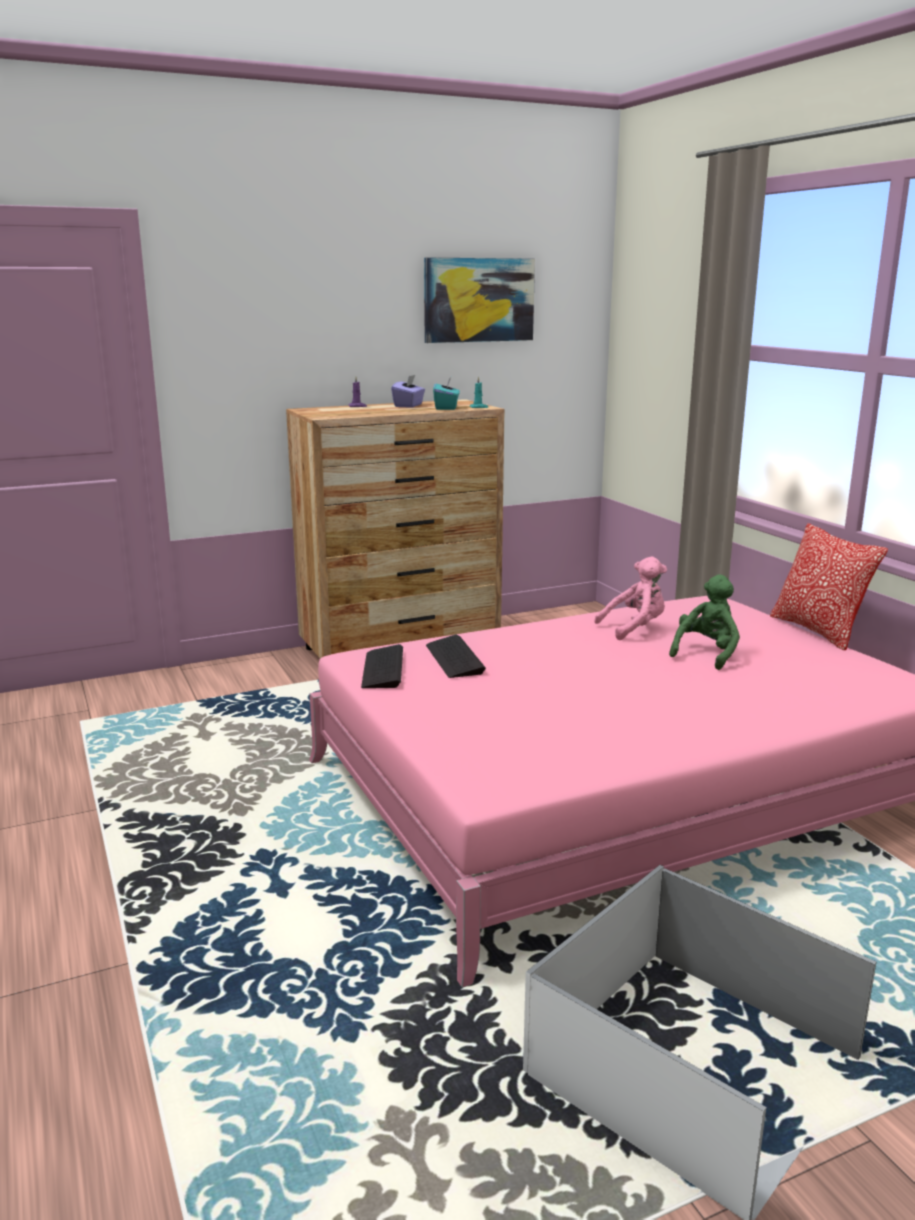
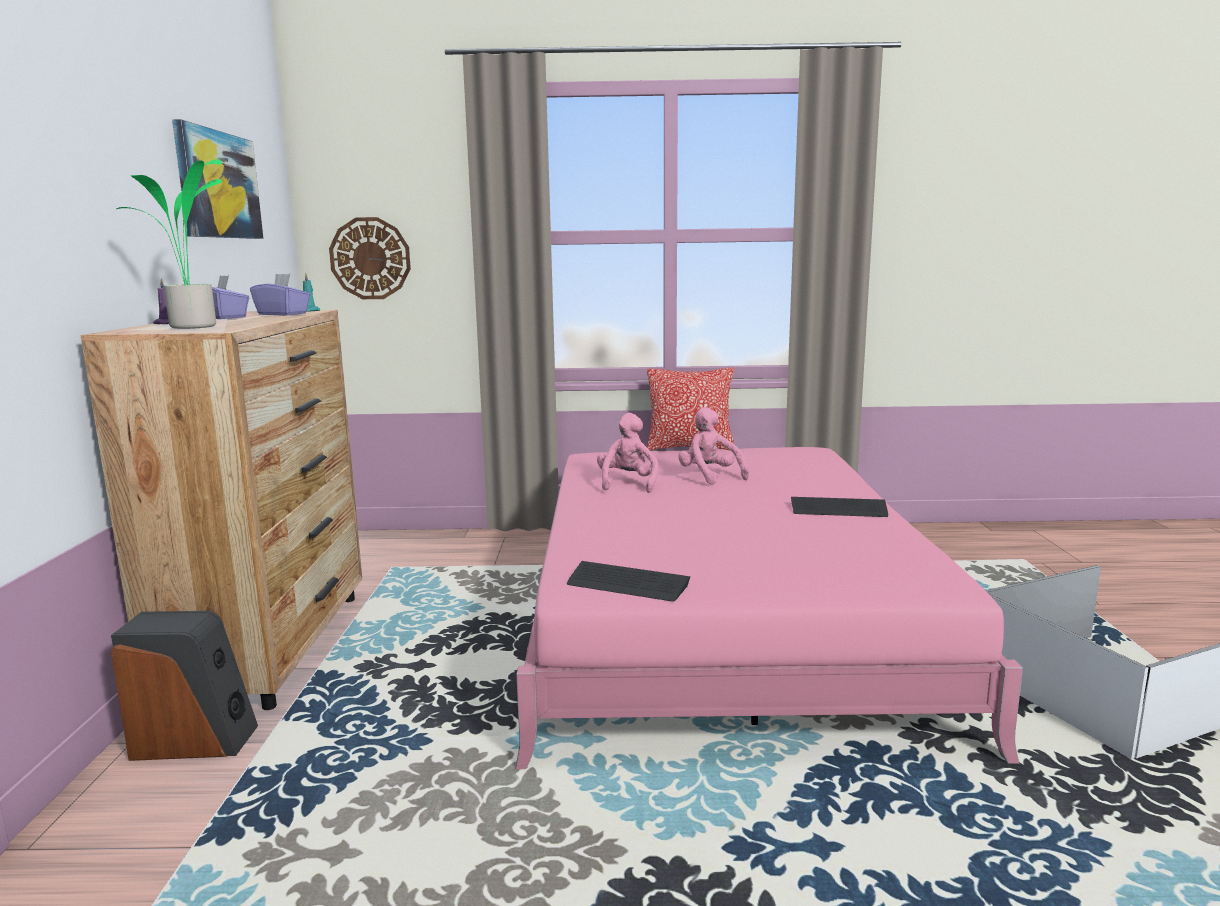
camera: 65 degrees left, 5 degrees down
keyboard [426,634,486,678] -> keyboard moved to [791,497,888,517]
turquoise tissue box [433,376,460,410] -> purple tissue box [250,273,311,316]
green plush toy [669,574,740,670] -> pink plush toy [678,407,749,485]
none -> speaker [111,611,258,761]
none -> potted plant [116,159,222,329]
none -> wall clock [329,217,411,299]

